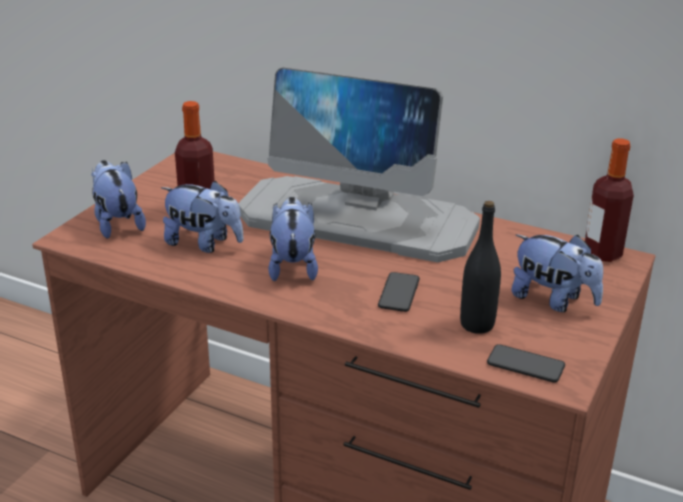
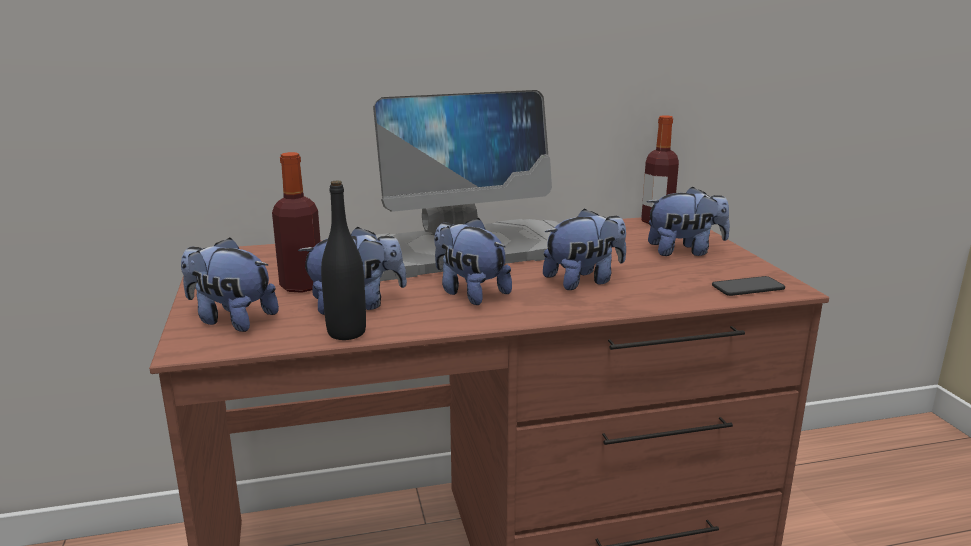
camera: 40 degrees left, 10 degrees down
phone [378,272,420,312] -> plush toy [543,208,626,290]
black bottle [460,201,501,334] -> black bottle moved to [321,180,366,340]

